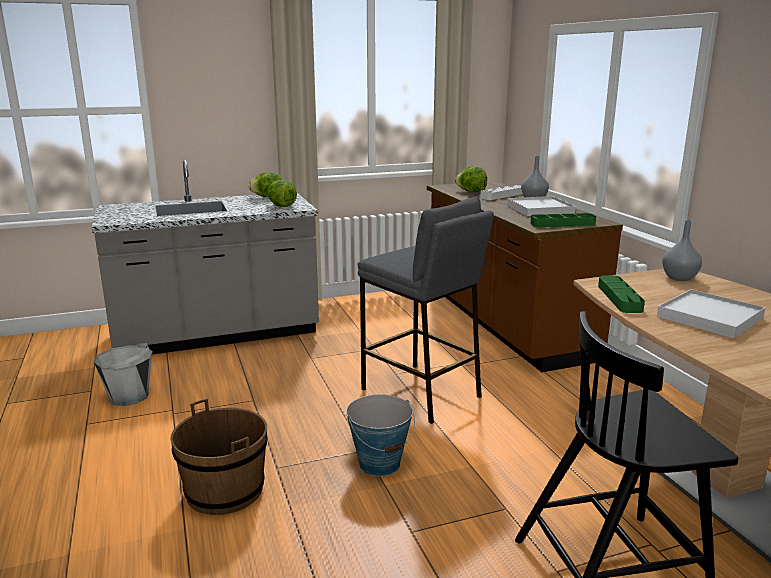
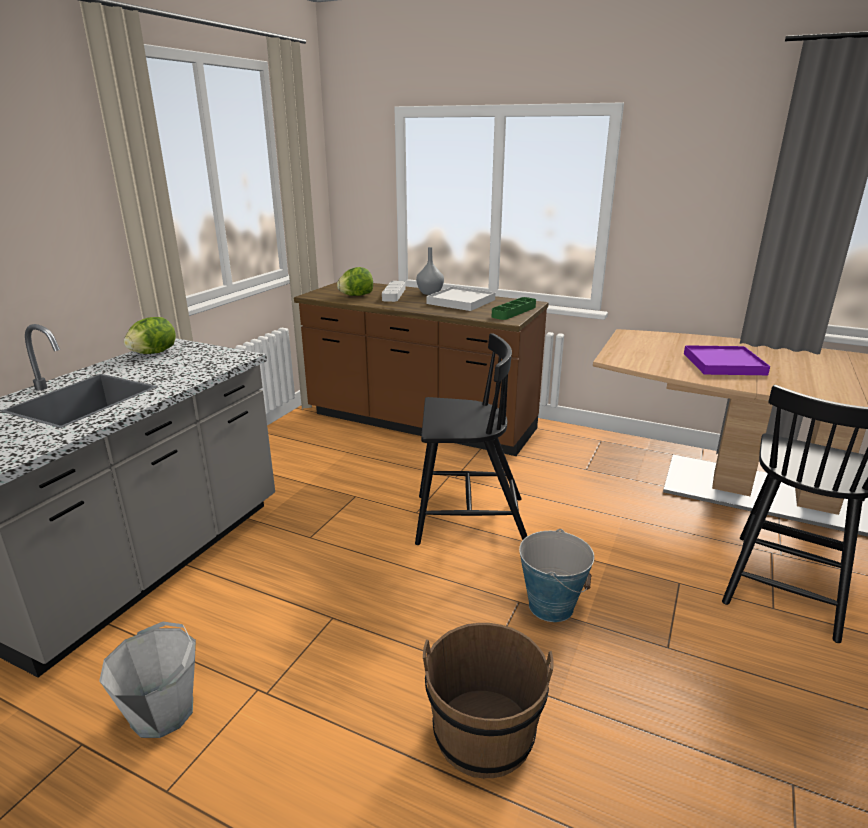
camera: 45 degrees left, 5 degrees up
lettuce [267,180,297,207] -> none
grey stool [357,196,494,424] -> black chair [415,333,527,545]
green tray [598,275,645,313] -> none
white tray [657,289,765,338] -> purple tray [684,345,770,375]
grey vase [662,220,702,281] -> none

